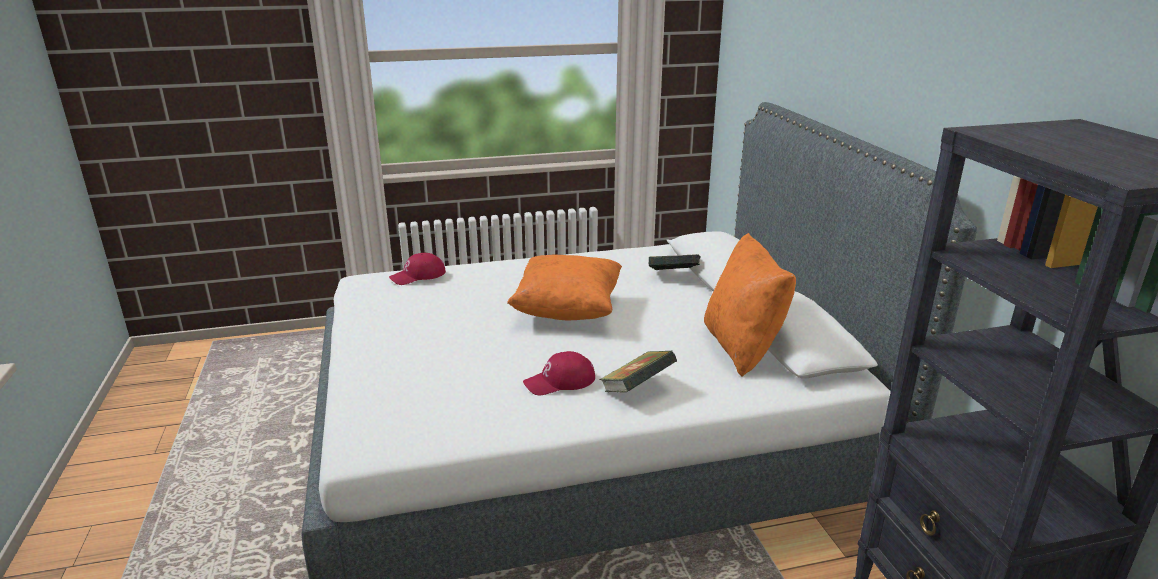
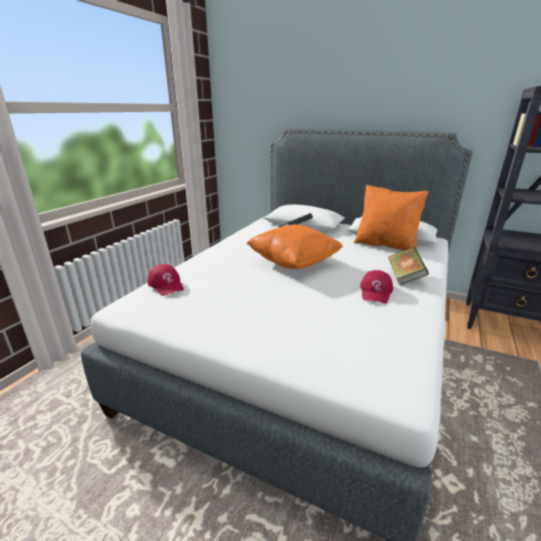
camera: 50 degrees left, 0 degrees up
red cap [389,253,446,285] -> red cap turned 45 degrees counterclockwise [147,264,184,296]

